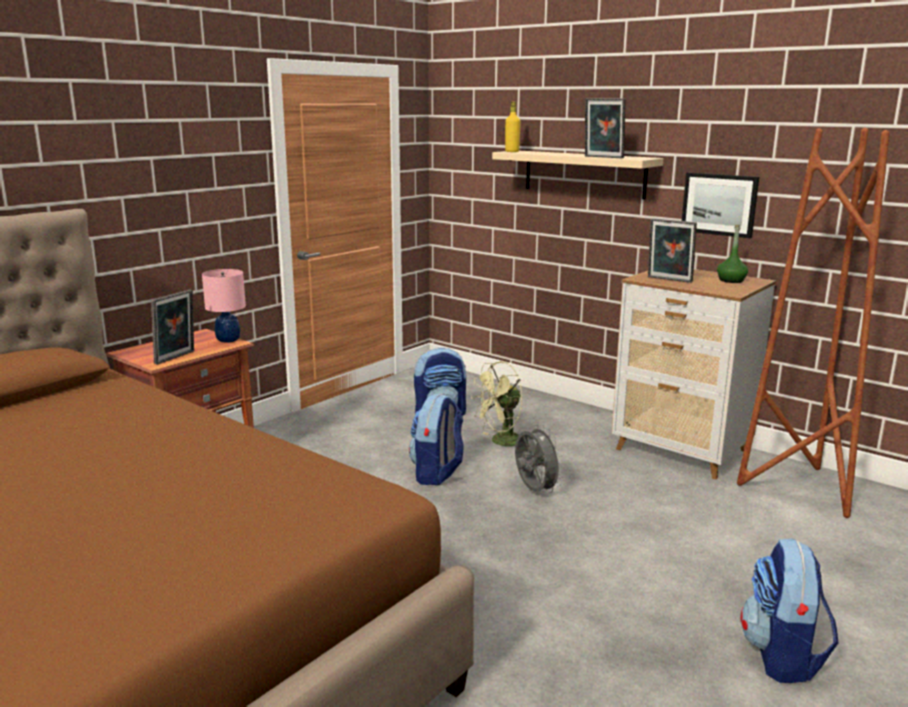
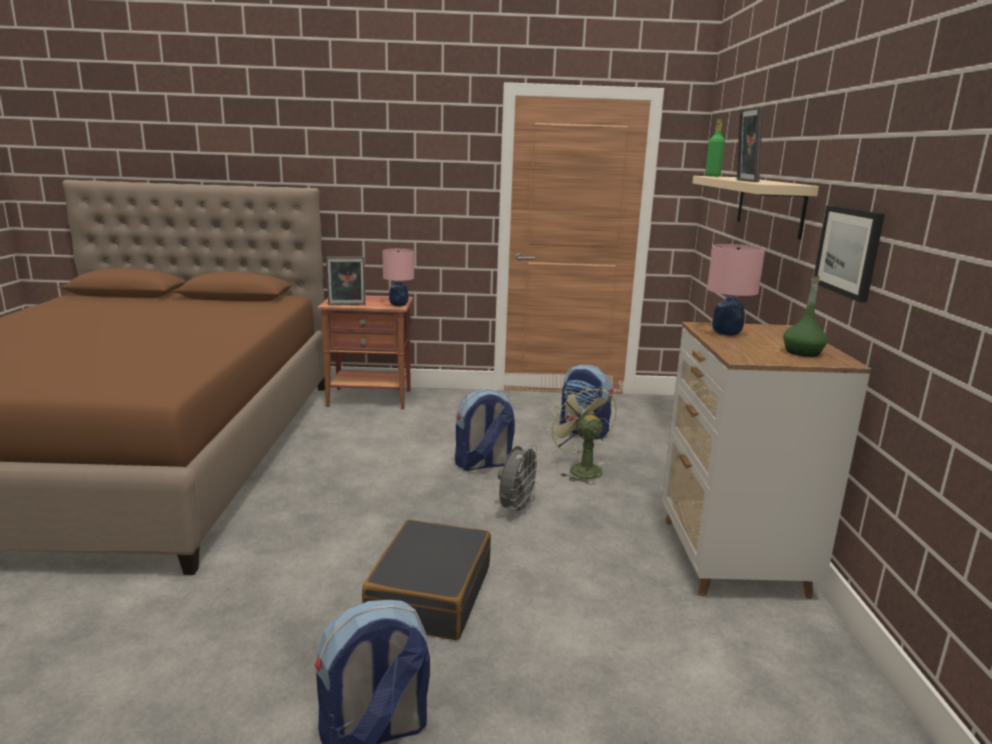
camera: 50 degrees right, 0 degrees up
green fan [471,361,529,447] -> green fan turned 45 degrees clockwise [547,383,617,485]
yellow bottle [505,101,521,152] -> green bottle [705,119,725,177]
picture frame [648,218,697,283] -> pink table lamp [707,244,765,336]
brown clothes rack [737,128,889,518] -> none
none -> black suitcase [362,520,491,640]

